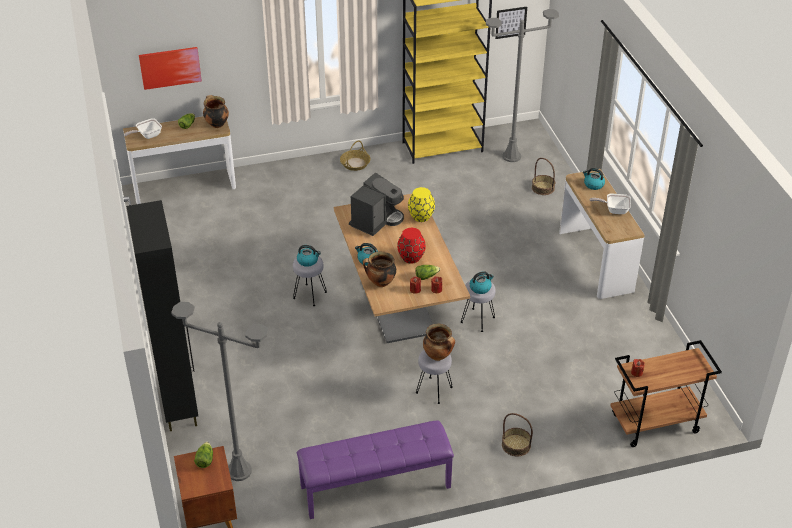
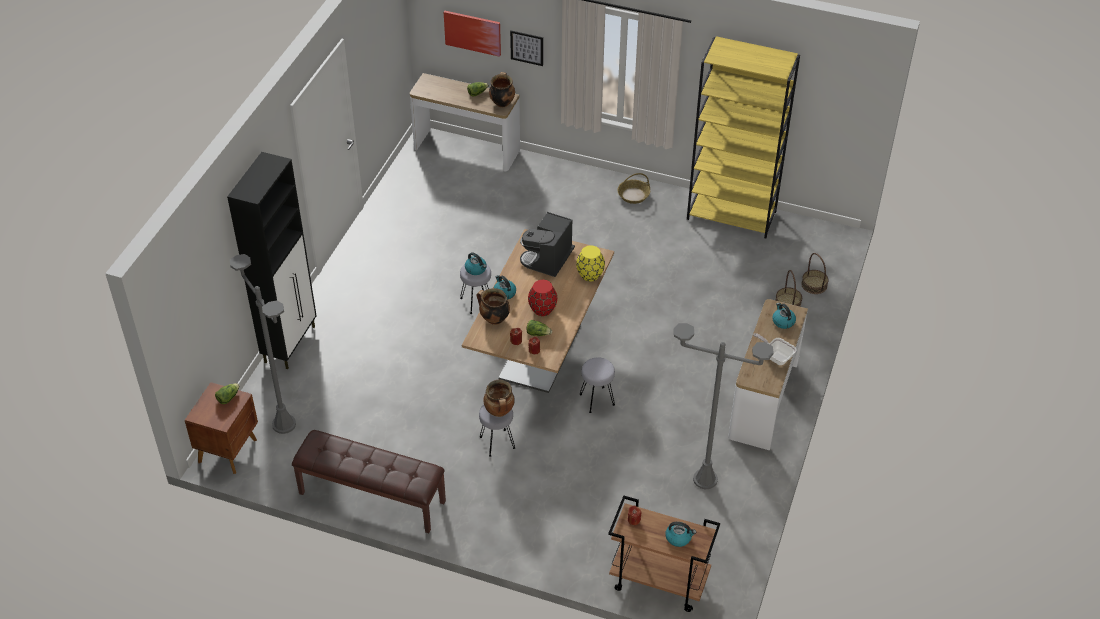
camera: 35 degrees right, 5 degrees up
frying pan [124,118,162,139] -> none
purple bench [297,420,454,519] -> brown bench [292,430,446,533]
coffee machine [349,172,404,236] -> coffee machine turned 135 degrees clockwise [520,212,575,277]
kettle [470,271,494,294] -> kettle moved to [665,522,696,547]
grey floor lamp [486,9,559,162] -> grey floor lamp moved to [674,323,774,490]
picture [495,7,527,39] -> picture moved to [510,31,543,66]
basket [502,413,533,457] -> basket moved to [801,253,829,294]

